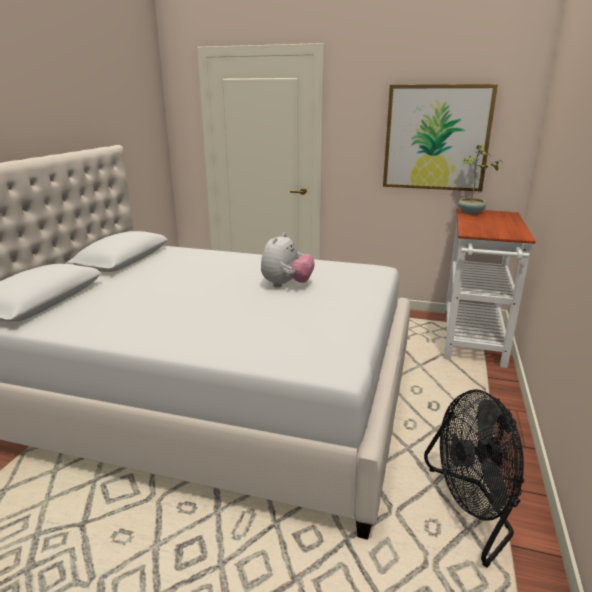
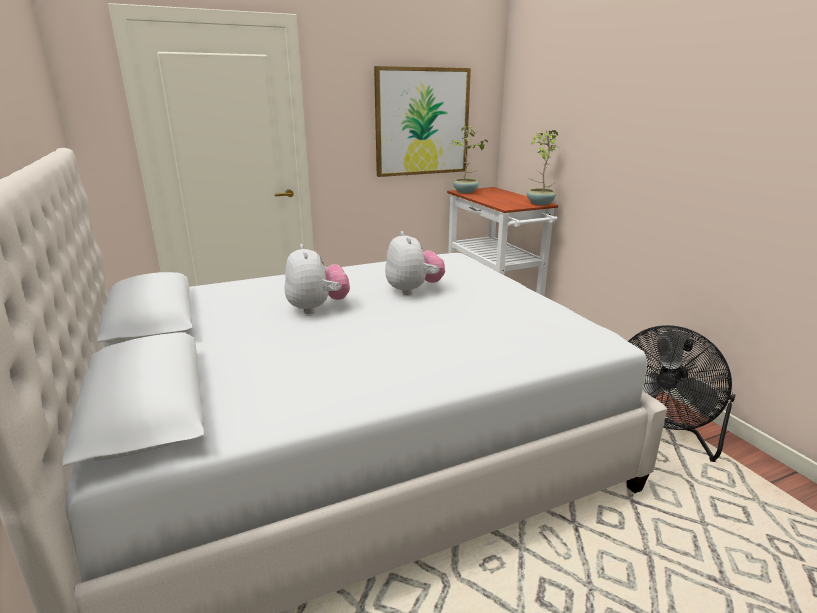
camera: 40 degrees left, 0 degrees up
none -> plush toy [285,244,350,314]
none -> potted plant [527,130,558,205]

